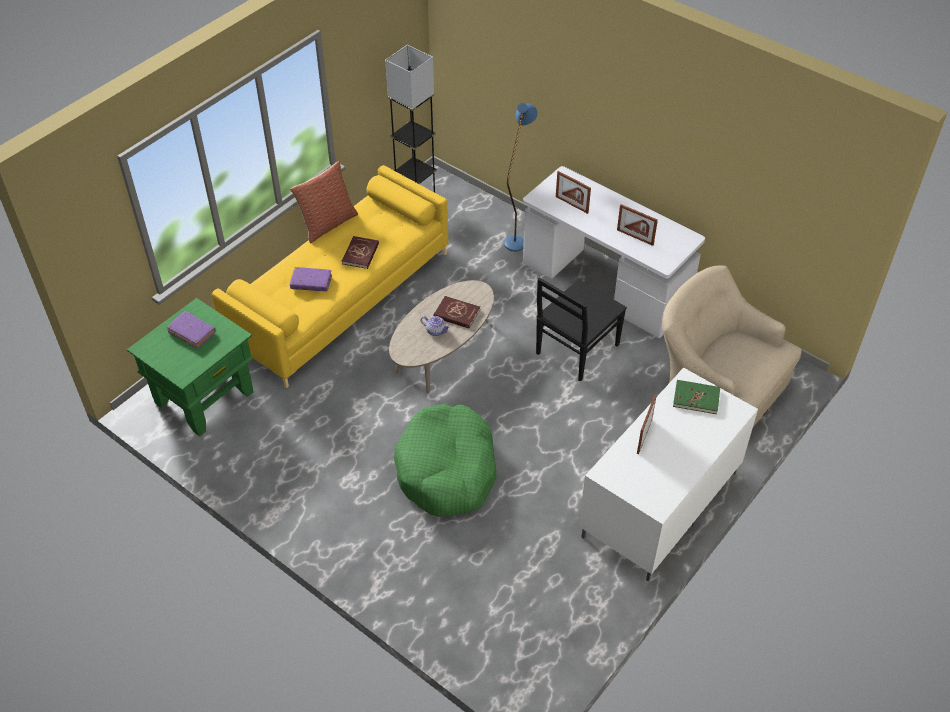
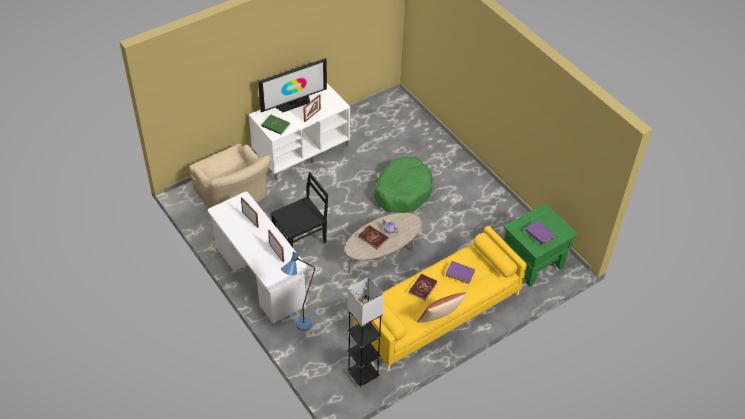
camera: 165 degrees left, 0 degrees up
none -> television [258,58,327,112]

